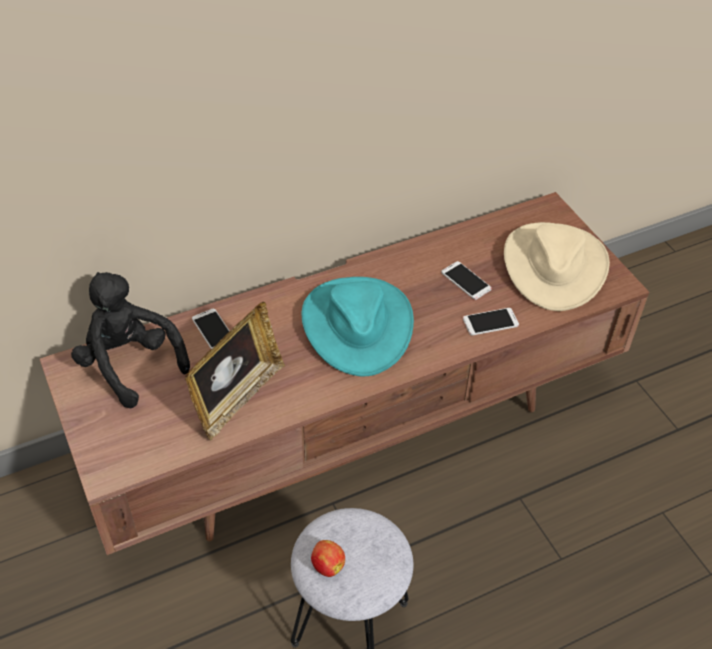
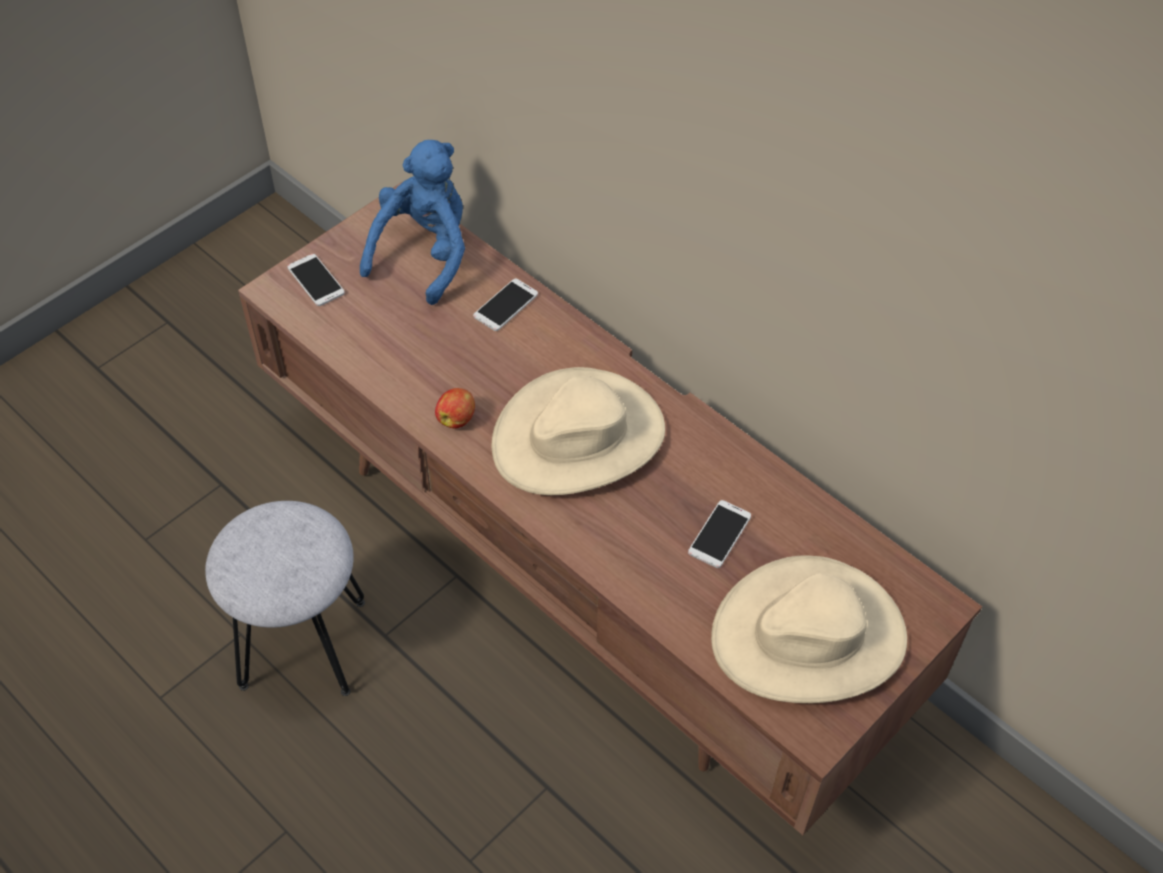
camera: 70 degrees right, 5 degrees up
black plush toy [71,272,190,408] -> blue plush toy [360,140,465,305]
picture frame [185,302,285,441] -> none
turquoise hat [302,277,414,376] -> beige hat [491,367,665,495]
apple [311,540,345,577] -> apple moved to [435,388,475,429]
phone [463,308,519,335] -> phone moved to [287,254,345,306]

